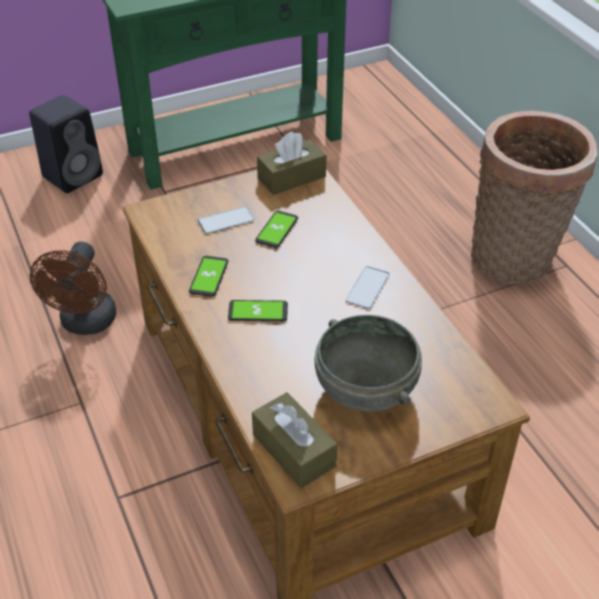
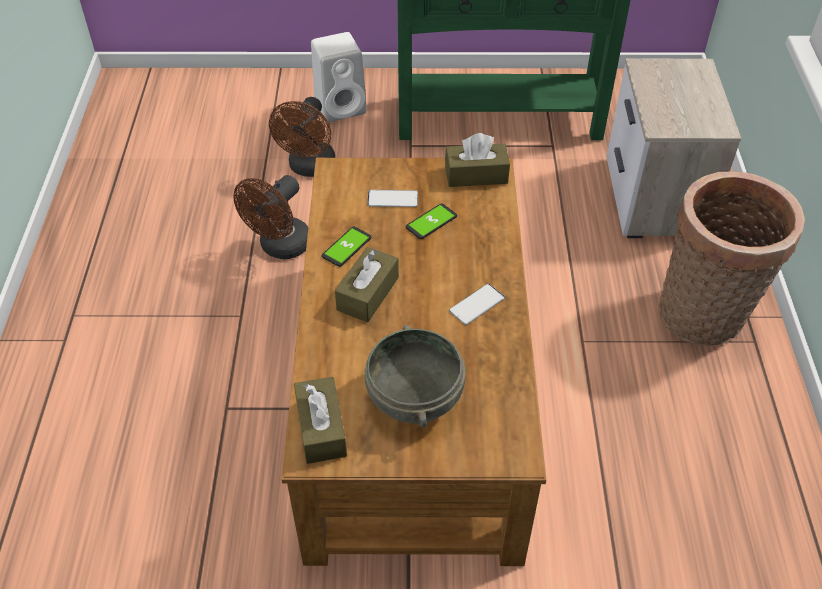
camera: 25 degrees right, 5 degrees up
black speaker [29,95,103,193] -> white speaker [311,32,367,122]
phone [228,300,288,322] -> brown tissue box [335,247,399,322]
none -> brown fan [269,97,335,177]
none -> nightstand [606,59,741,238]

